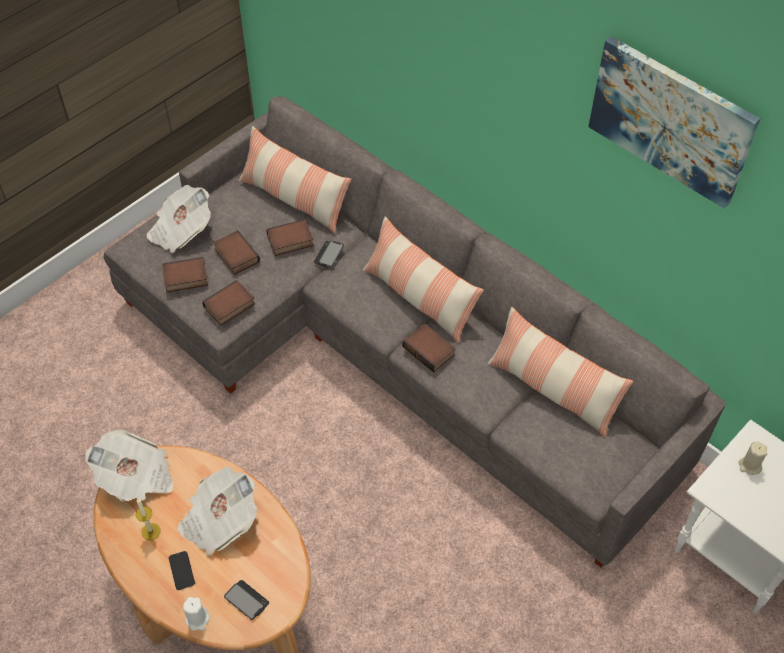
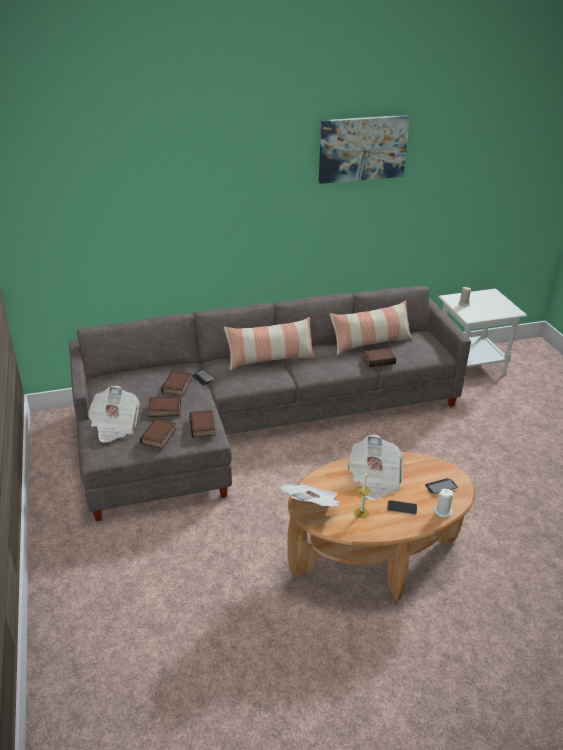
camera: 60 degrees left, 20 degrees down
pillow [239,126,351,234] -> none
book [402,324,456,373] -> book moved to [363,348,396,367]

